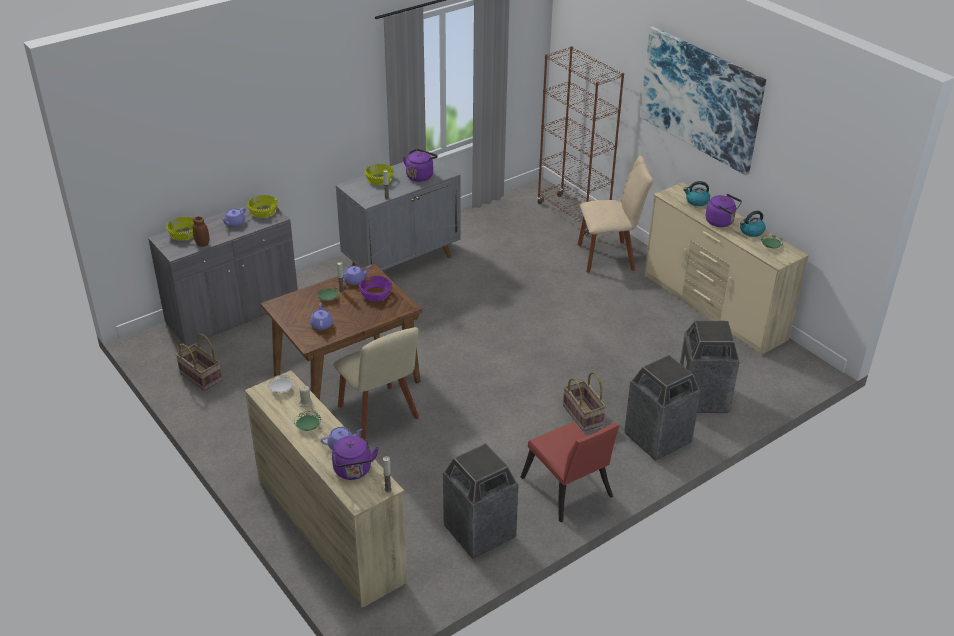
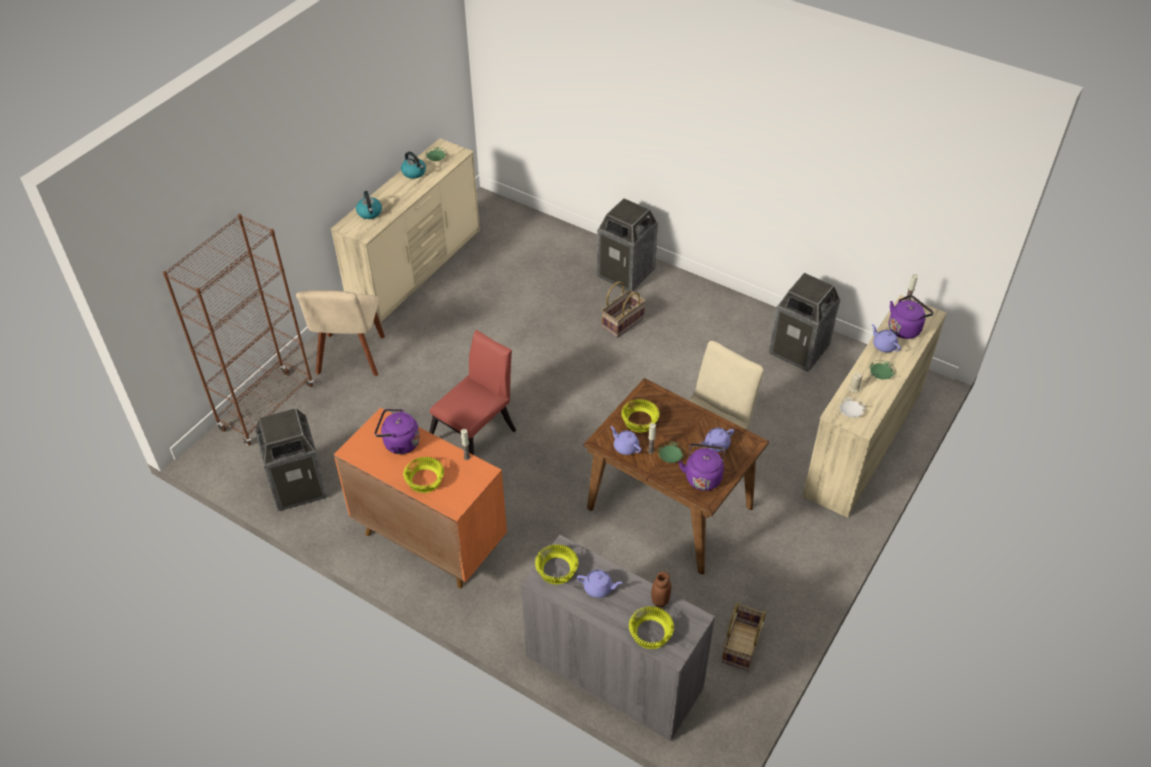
camera: 110 degrees left, 10 degrees up
grey cabinet [336,155,461,271] -> orange cabinet [334,408,507,589]
purple bowl [359,276,392,301] -> yellow bowl [621,399,660,432]
red chair [521,422,620,522] -> red chair moved to [429,330,516,455]
beige chair [578,156,653,273] -> beige chair turned 150 degrees counterclockwise [296,290,385,376]
picture [640,26,766,175] -> none
trash can [680,321,740,413] -> trash can moved to [254,408,328,511]
purple kettle [706,194,742,227] -> purple kettle moved to [678,443,725,491]

